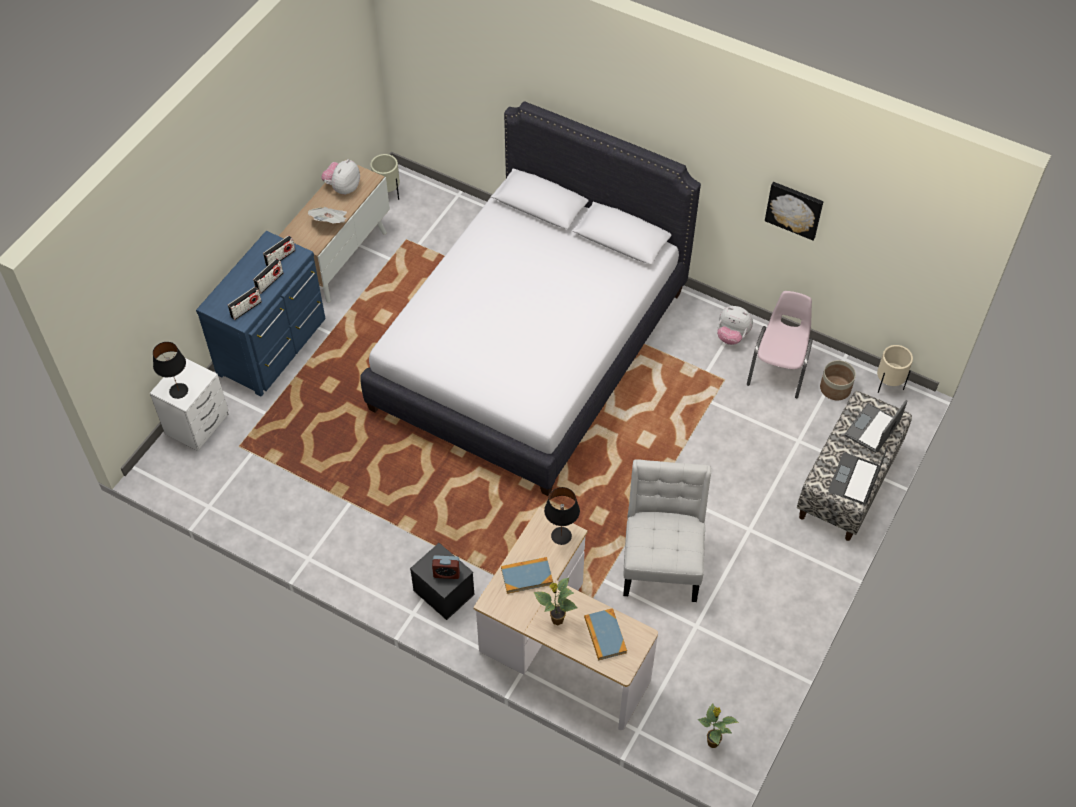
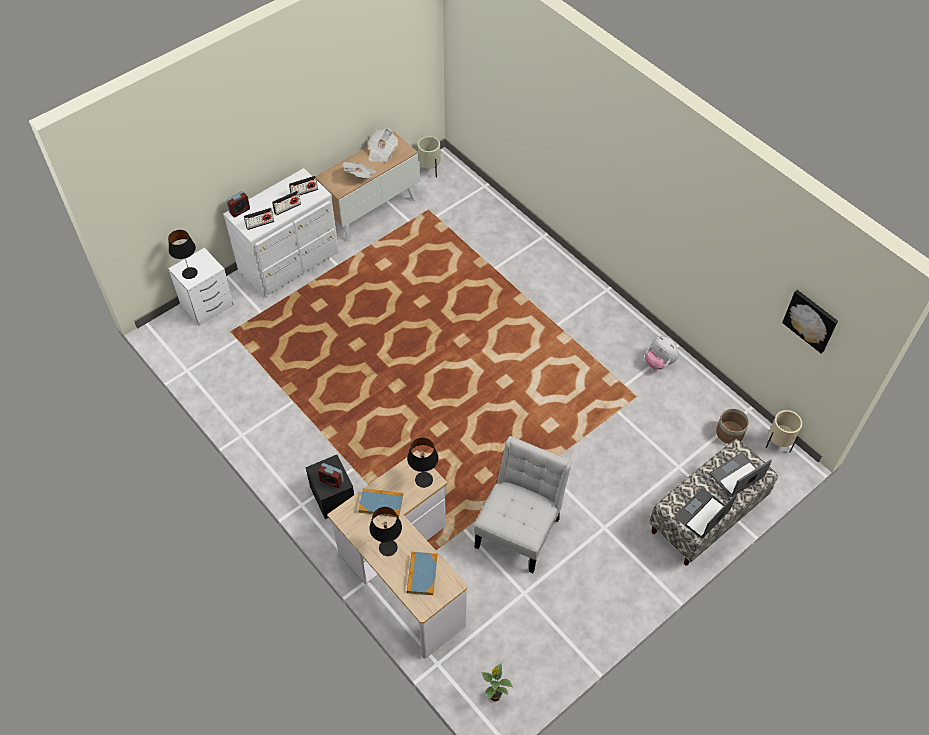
camera: 20 degrees right, 0 degrees up
blue dresser [196,231,325,397] -> white dresser [223,168,339,298]
plush toy [321,159,360,195] -> newspaper [368,128,398,162]
white bed [360,101,701,496] -> none
potted plant [534,578,578,625] -> black table lamp [369,507,402,556]
pink chair [747,291,813,398] -> none
picture [765,182,823,240] -> picture moved to [782,290,838,353]
none -> alarm clock [226,191,250,217]

